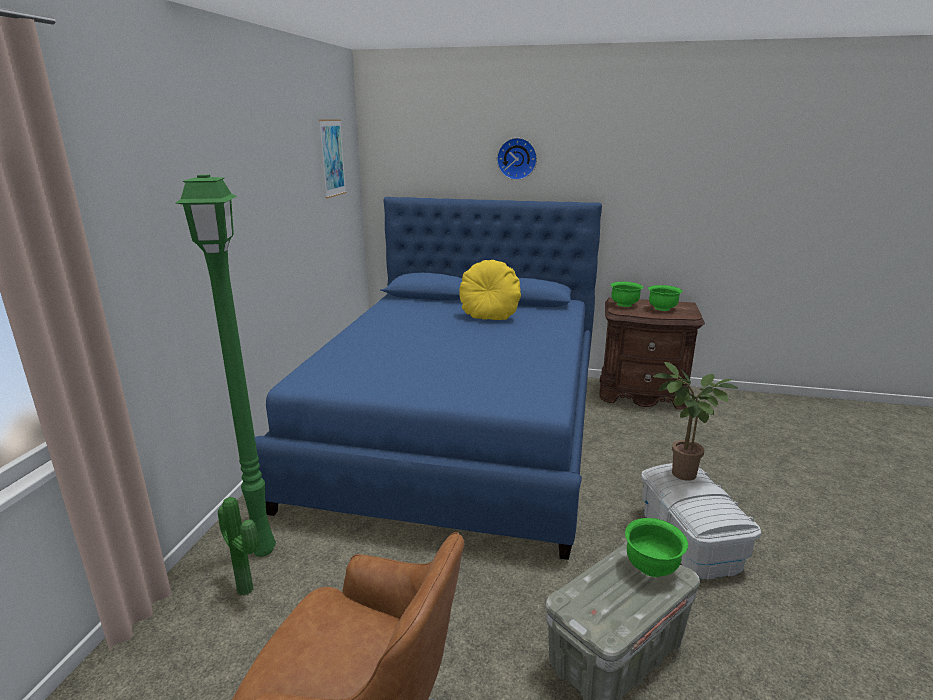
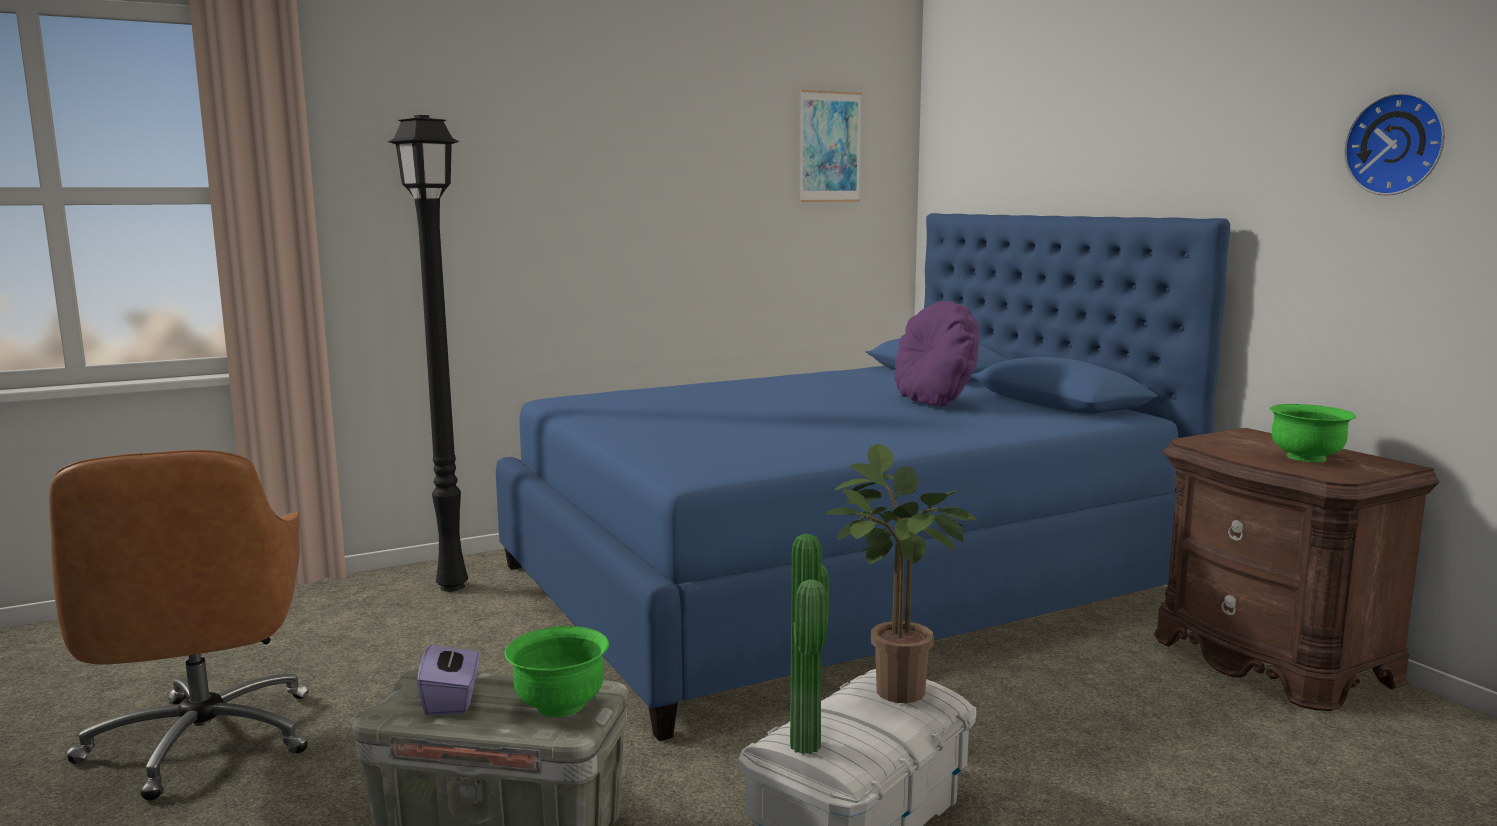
camera: 50 degrees right, 10 degrees down
green floor lamp [176,175,276,557] -> black floor lamp [388,115,468,592]
potted plant [218,497,259,596] -> potted plant moved to [790,534,829,754]
yellow pillow [459,260,521,320] -> purple pillow [894,301,979,407]
wall clock [497,138,537,180] -> wall clock moved to [1344,92,1445,195]
green bowl [611,282,643,307] -> none
none -> purple tissue box [417,635,479,716]

